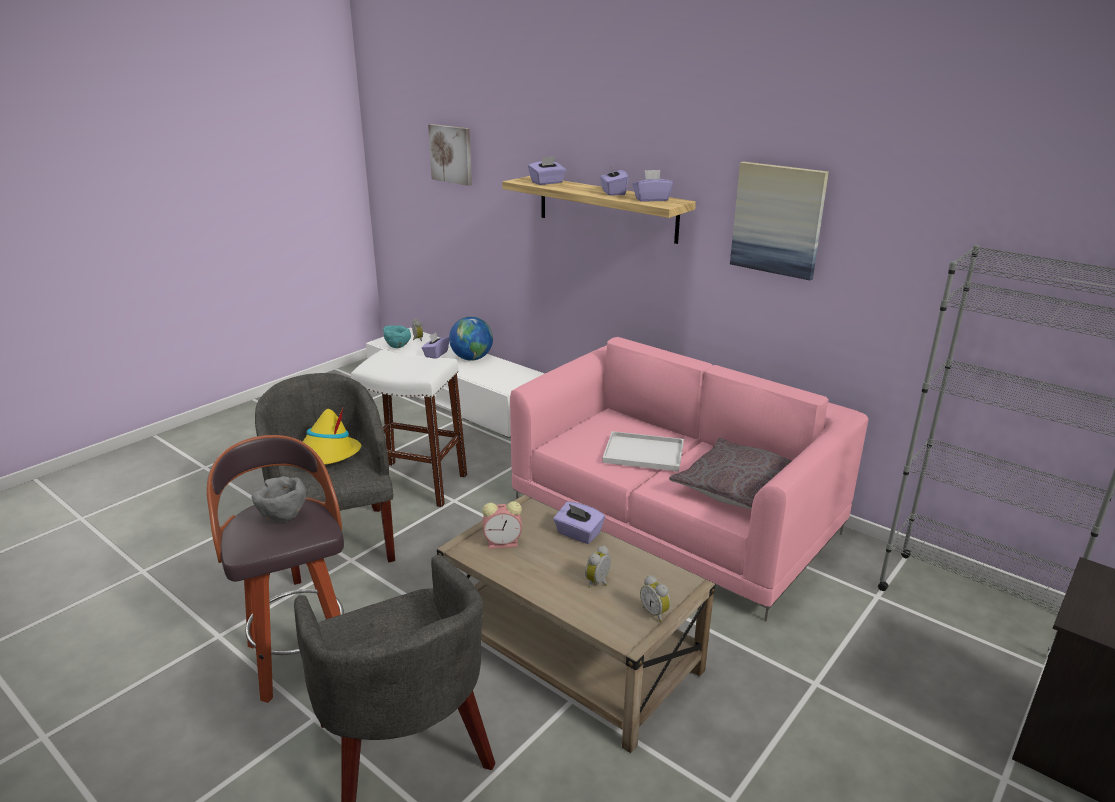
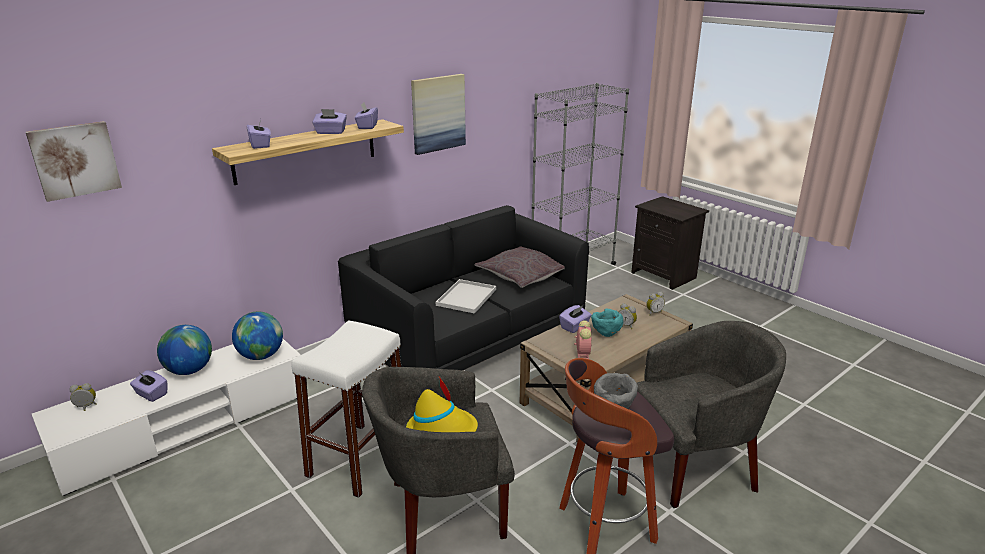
camera: 80 degrees left, 0 degrees up
turquoise bowl [383,325,411,348] -> turquoise bowl moved to [591,308,623,337]
pink sofa [510,337,869,621] -> black sofa [338,205,589,371]
none -> globe [232,311,283,360]

